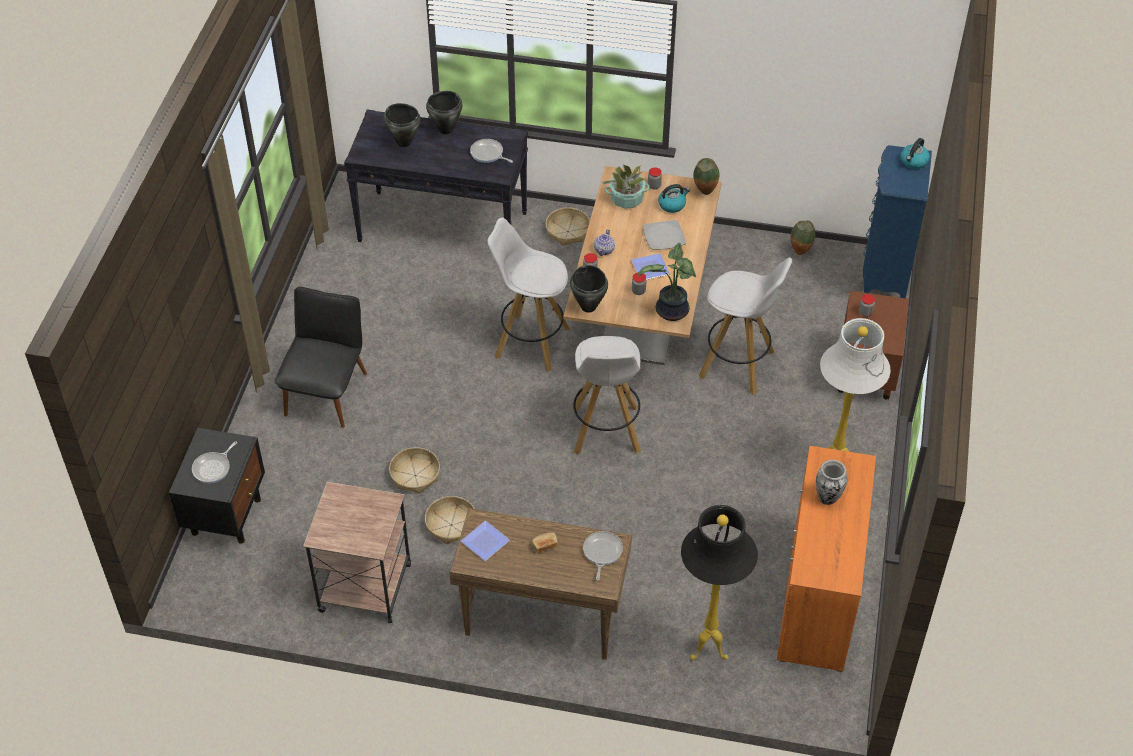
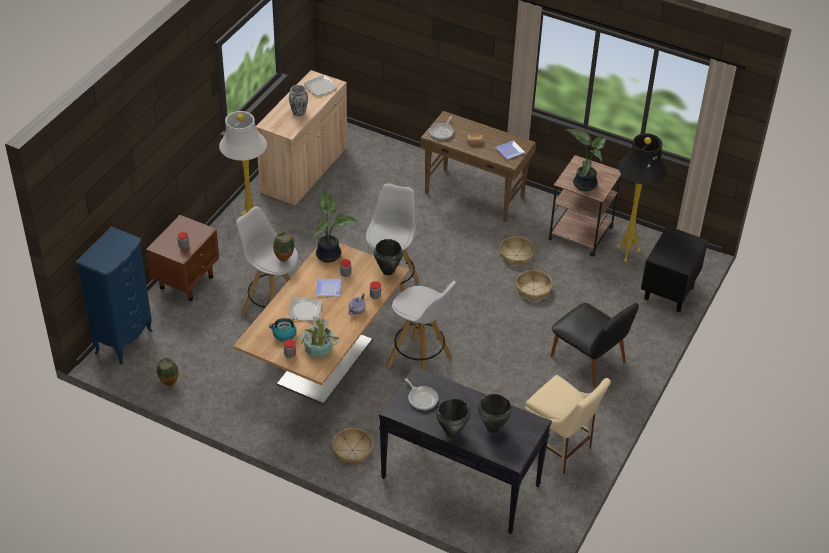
camera: 165 degrees left, 5 degrees down
frying pan [192,441,237,484] -> none
black chair [275,287,367,428] -> black chair turned 75 degrees counterclockwise [550,303,639,387]
black floor lamp [681,505,758,660] -> black floor lamp moved to [617,133,667,262]
vase [693,158,720,195] -> vase moved to [273,232,294,262]
orange cabinet [777,446,876,672] -> beige cabinet [256,70,347,206]
kettle [901,138,930,169] -> none
none -> plate [304,75,338,96]
none -> beige chair [525,375,611,475]
none -> potted plant [565,129,606,191]

